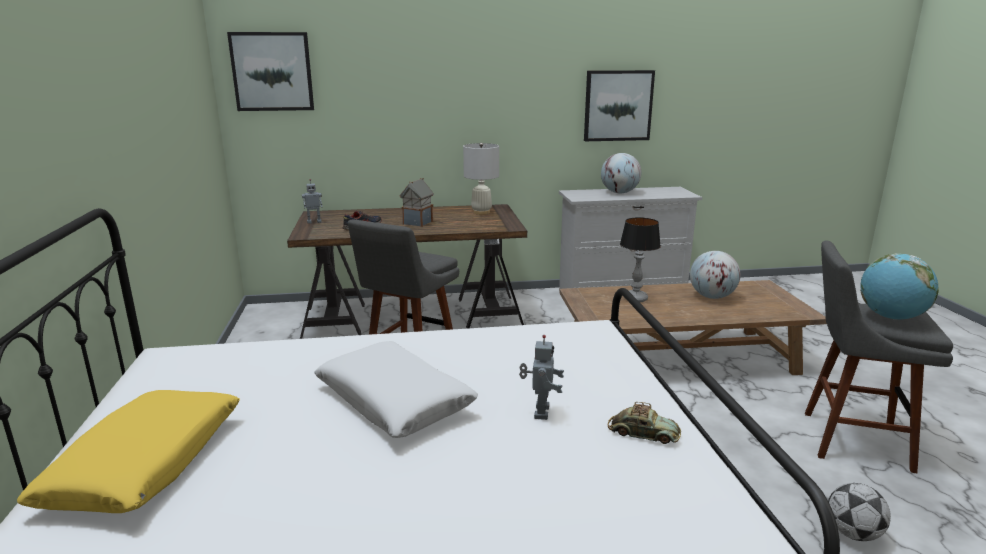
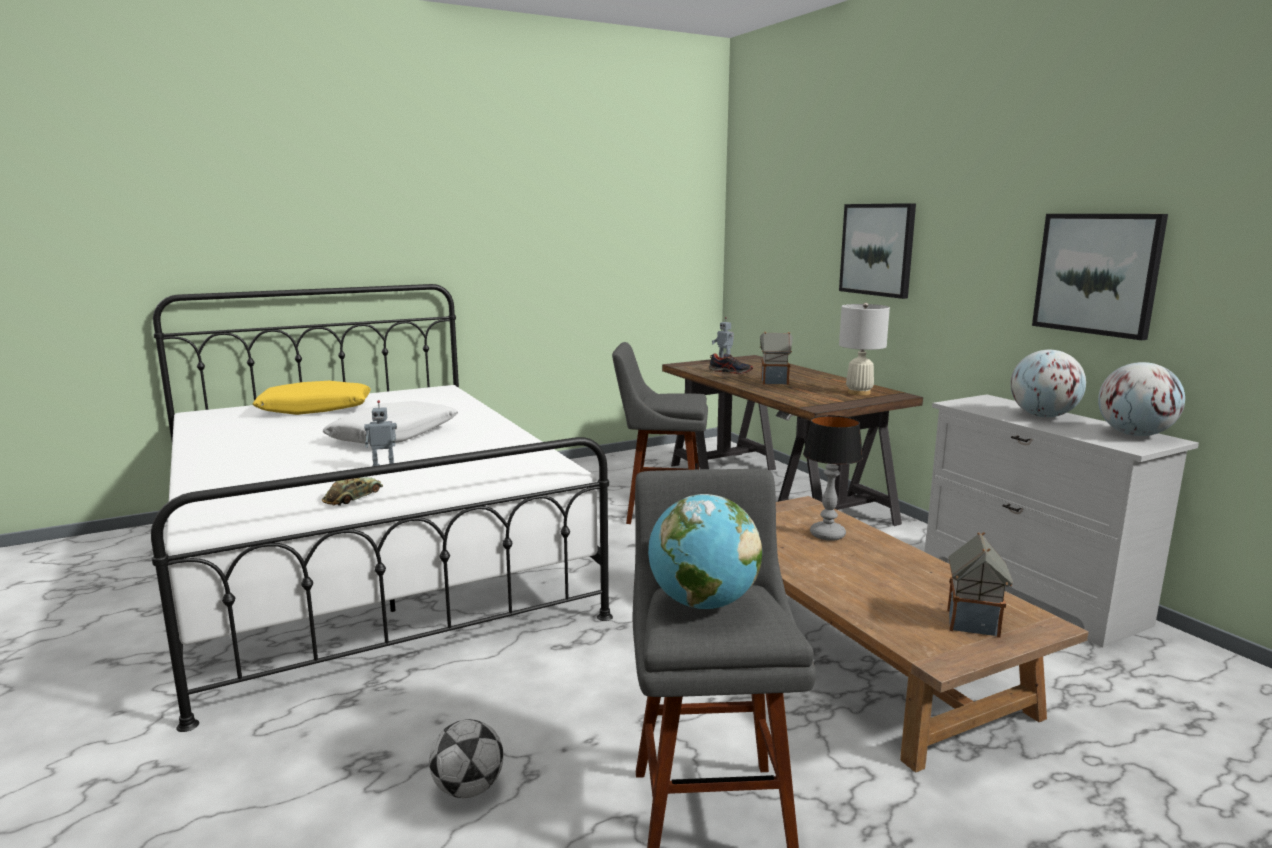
camera: 70 degrees right, 5 degrees down
picture [227,32,314,111] -> picture moved to [839,203,916,299]
toy car [608,402,681,444] -> toy car turned 150 degrees counterclockwise [322,477,383,506]
globe [690,251,740,299] -> globe moved to [1098,362,1185,436]
none -> toy house [947,532,1013,638]

